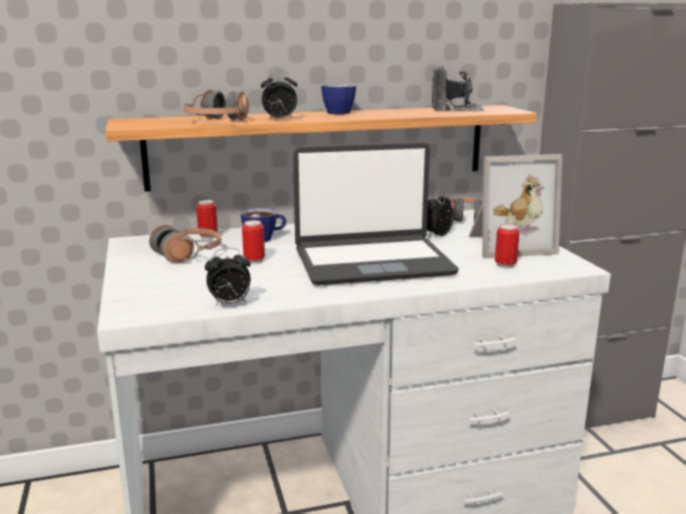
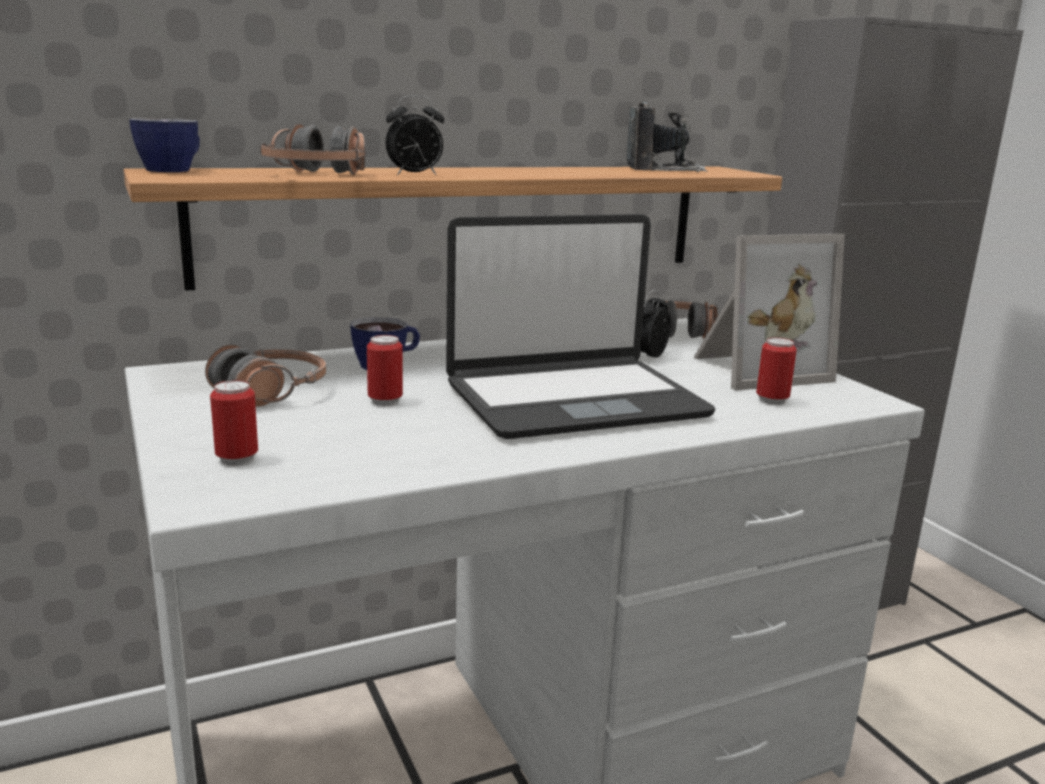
camera: 10 degrees left, 0 degrees up
can [196,200,218,239] -> can moved to [210,380,258,466]
alarm clock [205,248,251,307] -> none
cup [321,84,356,114] -> cup moved to [129,118,200,172]

